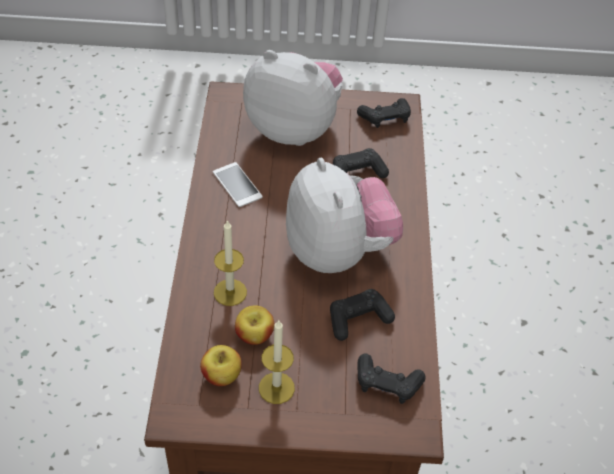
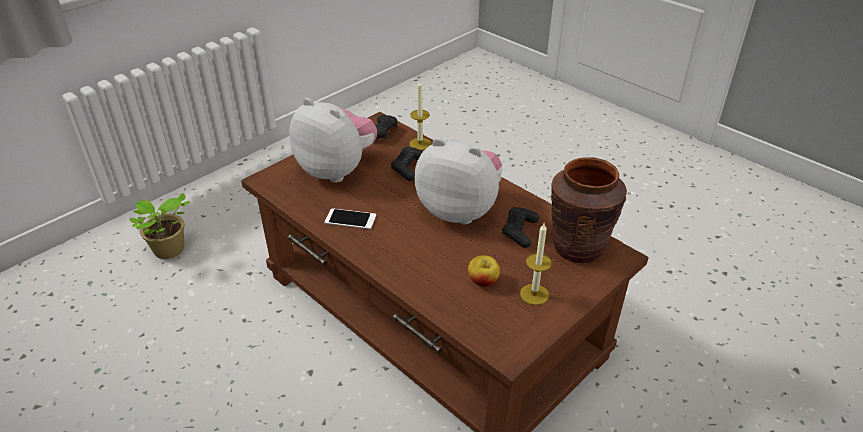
camera: 45 degrees left, 10 degrees down
apple [200,345,242,386] -> none
candle [214,220,247,306] -> candle moved to [409,80,431,150]
plush toy [243,50,343,146] -> plush toy turned 60 degrees clockwise [289,98,377,183]
black game controller [357,354,426,404] -> brown vase [551,157,627,263]
none -> potted plant [129,193,190,259]

